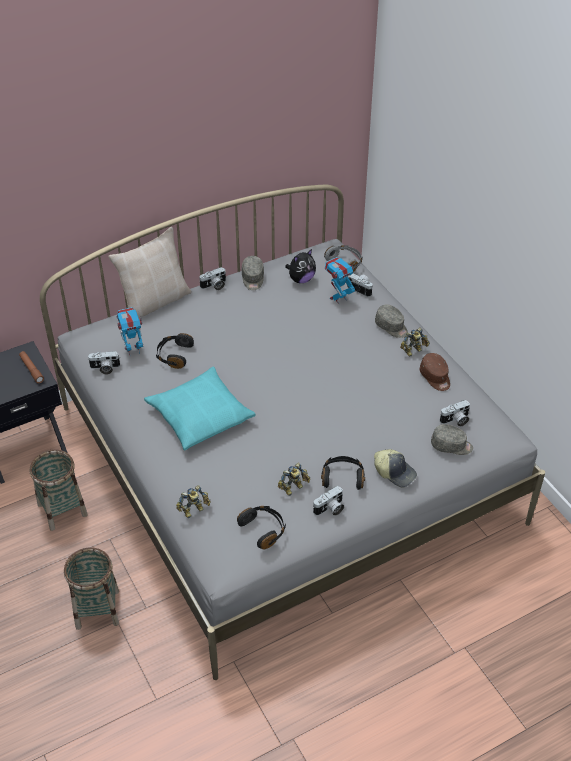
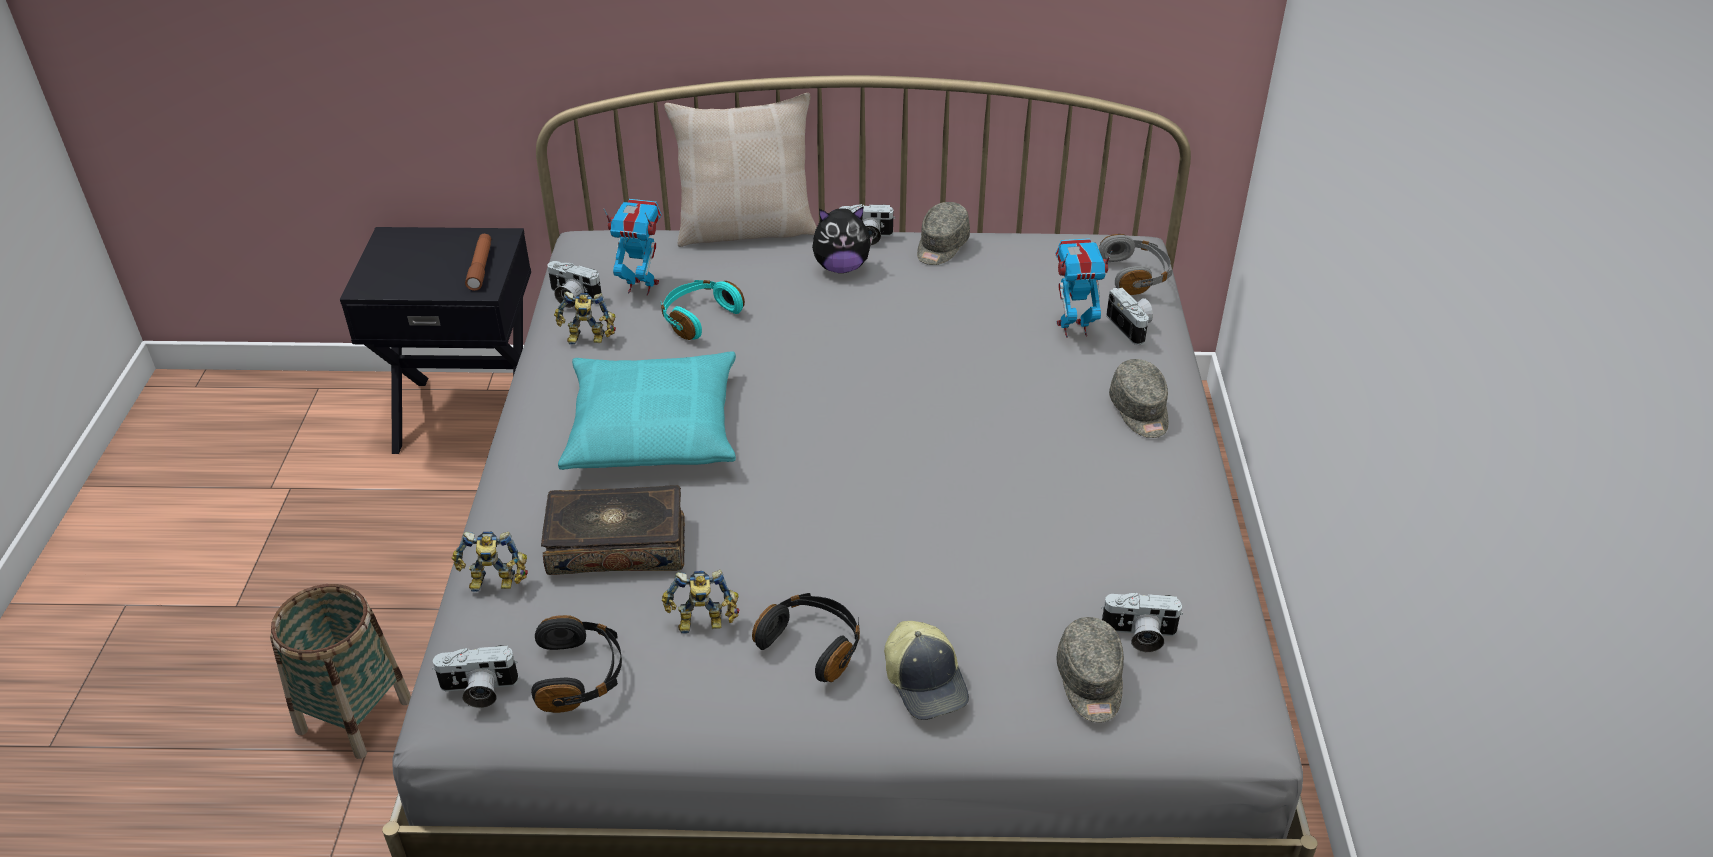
camera: 30 degrees right, 5 degrees down
basket [30,449,88,531] -> none
black headphones [156,333,194,369] -> turquoise headphones [661,280,745,340]
plush toy [285,249,316,283] -> plush toy moved to [812,207,873,273]
camera [313,486,344,516] -> camera moved to [432,645,519,708]
toy robot [400,328,429,357] -> toy robot moved to [554,291,616,345]
brown cap [420,353,450,391] -> none
grey cap [431,424,473,455] -> grey cap turned 45 degrees clockwise [1056,617,1124,723]
none -> book [541,485,685,575]

